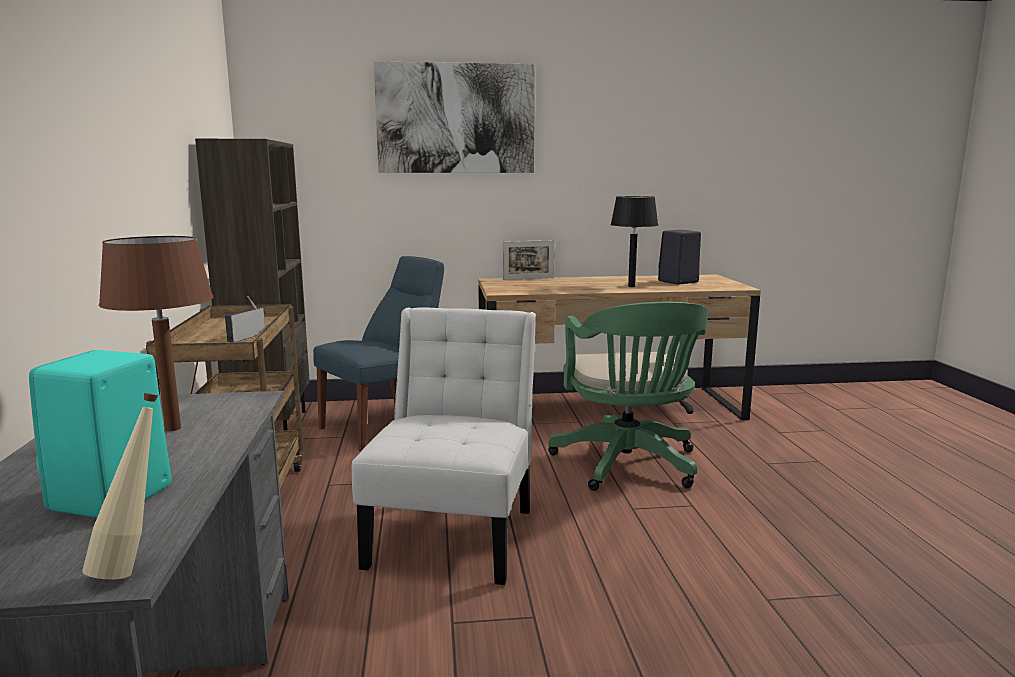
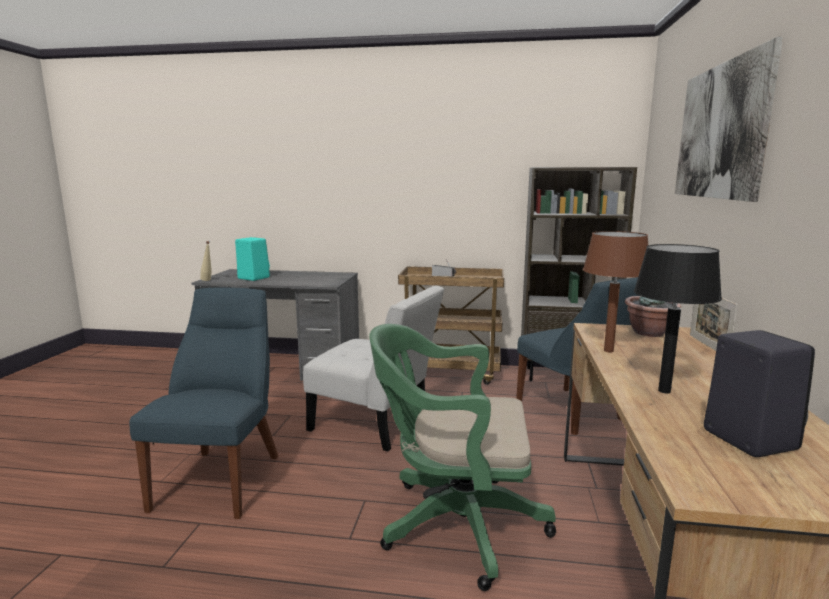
camera: 105 degrees right, 0 degrees up
brown table lamp [99,236,213,431] -> brown table lamp moved to [583,231,648,352]
none -> blue chair [129,287,278,519]
none -> potted plant [625,296,681,337]

